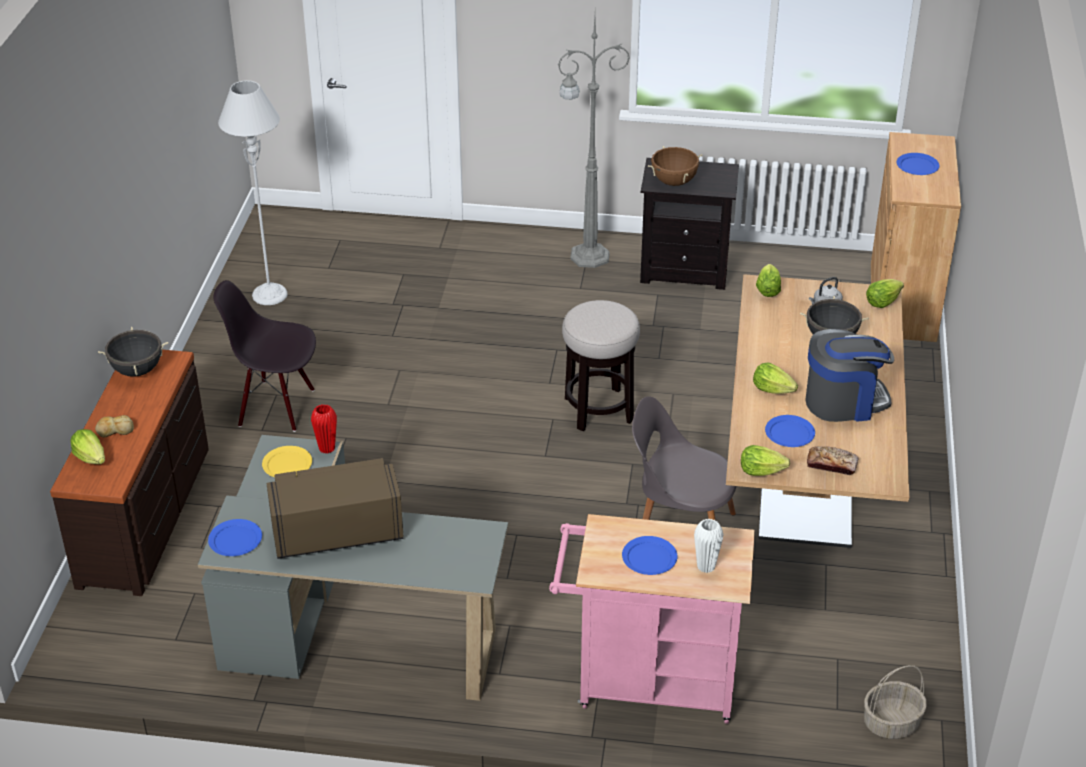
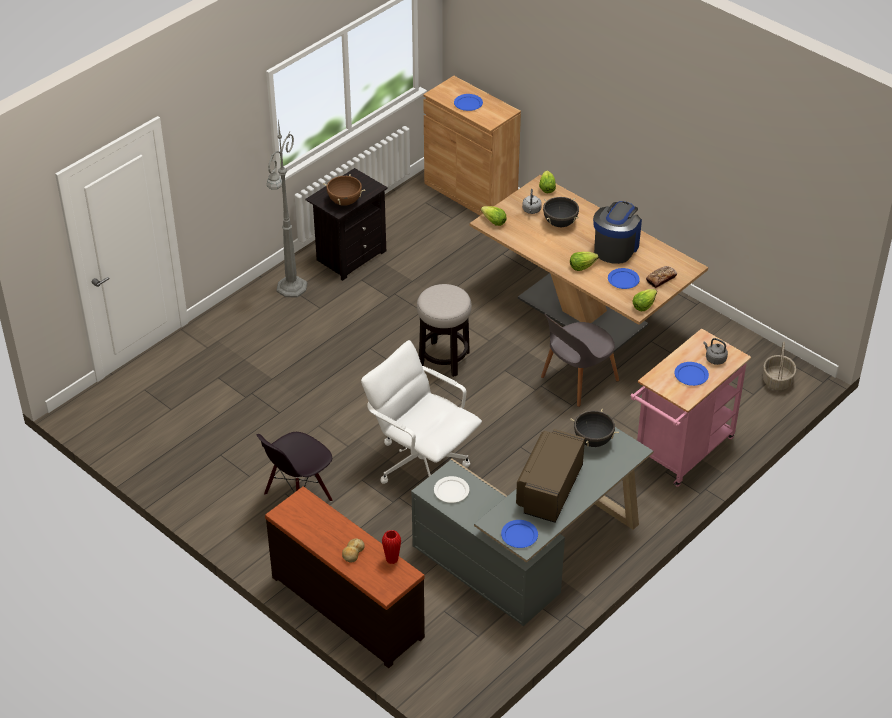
camera: 55 degrees left, 5 degrees up
lettuce [70,429,105,464] -> none
black cooking pot [98,327,168,377] -> black cooking pot moved to [570,408,619,447]
grey floor lamp [218,80,288,305] -> none
yellow plate [262,446,312,477] -> white plate [434,476,469,503]
red vase [311,404,337,453] -> red vase moved to [382,530,401,564]
white vase [694,519,724,573] -> grey kettle [703,338,728,365]
none -> white office chair [361,340,482,484]

